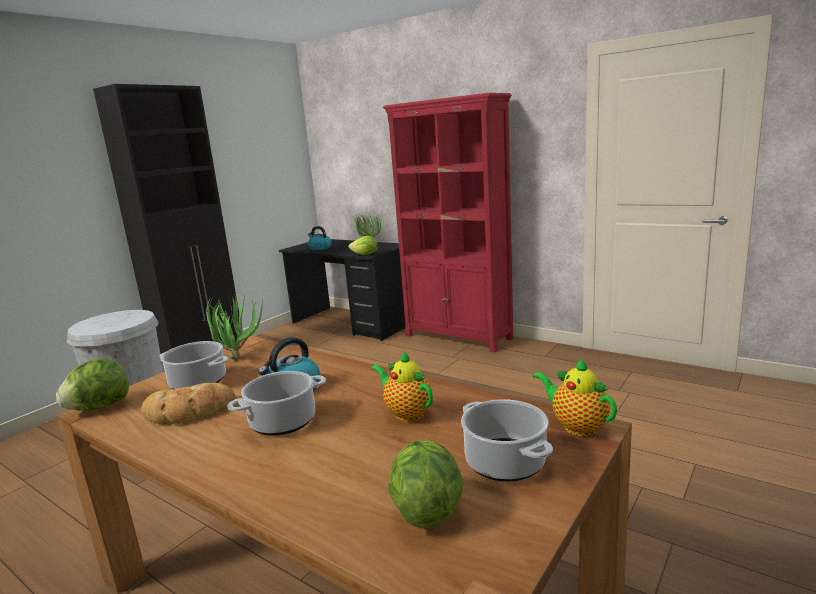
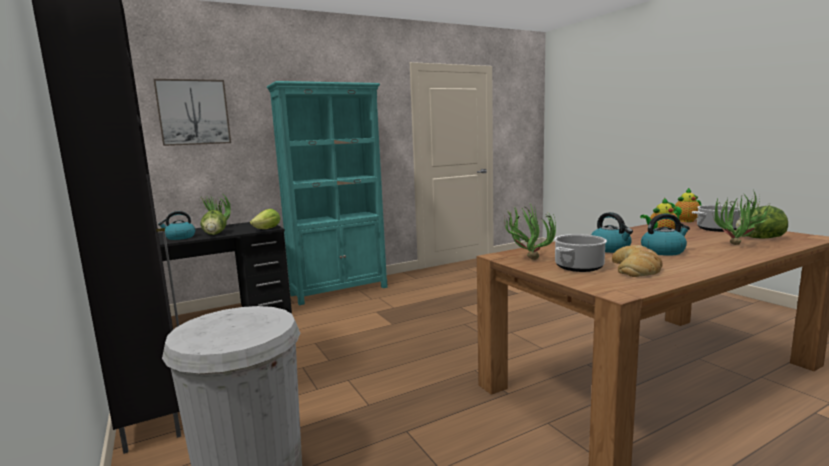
camera: 65 degrees left, 5 degrees down
lettuce [56,358,129,411] -> lettuce moved to [200,210,227,235]
cooking pot [228,371,326,436] -> kettle [641,214,690,256]
red bookcase [383,93,513,353] -> turquoise bookcase [266,81,388,305]
none -> picture [153,79,231,146]
none -> potted plant [712,192,771,245]

